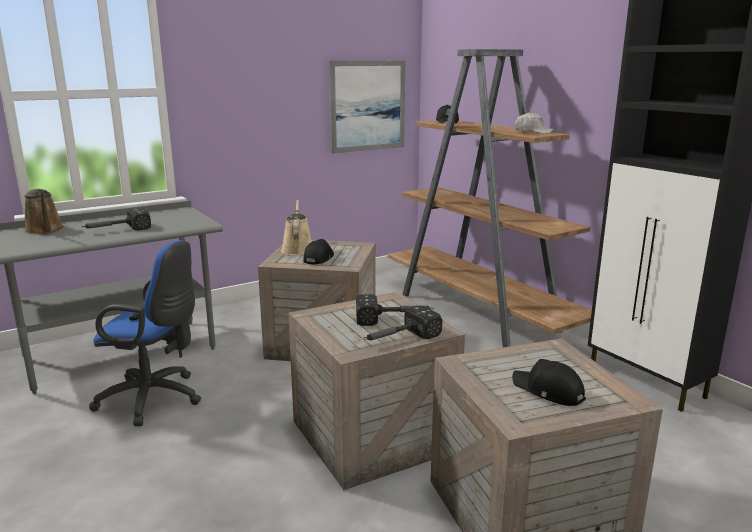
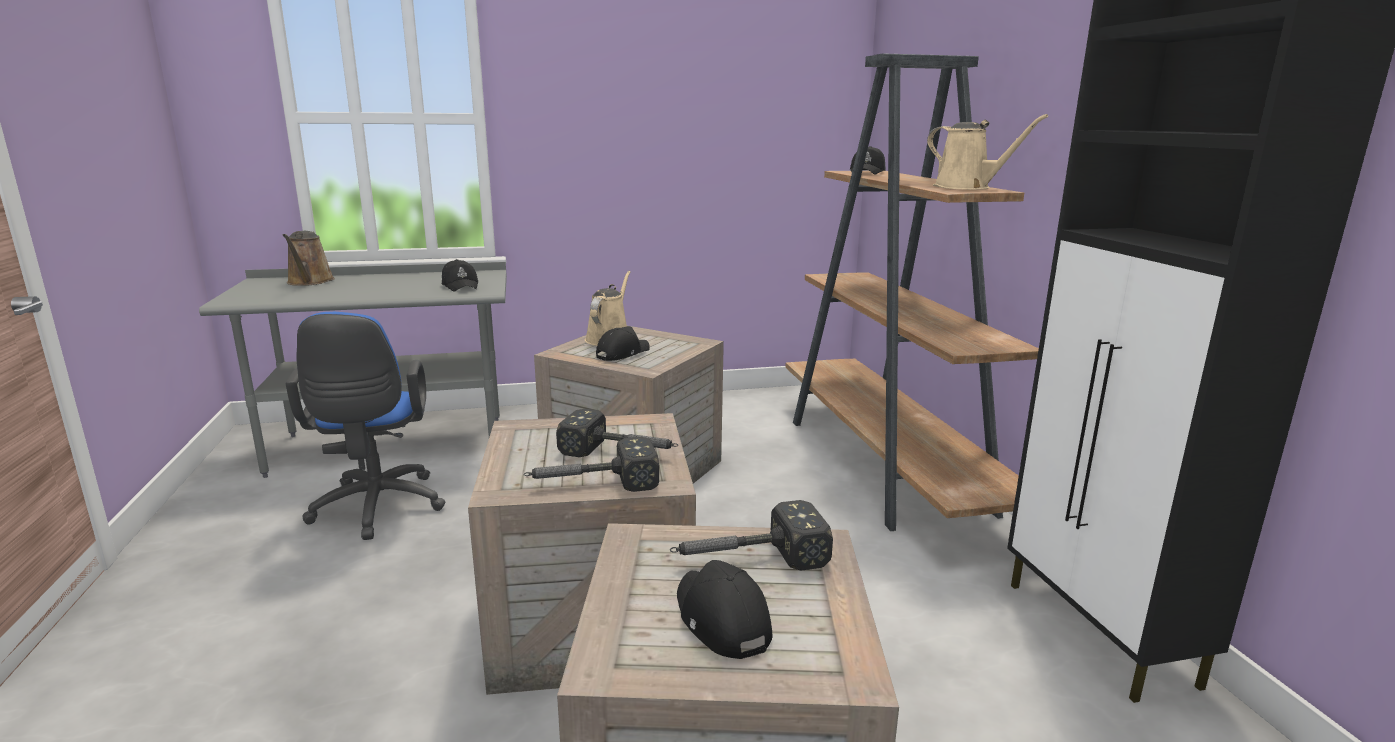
camera: 20 degrees right, 0 degrees up
hammer [82,208,151,230] -> hammer moved to [670,500,833,571]
blue office chair [89,240,201,426] -> blue office chair turned 45 degrees clockwise [286,312,445,540]
picture [329,60,405,154] -> none
white cap [514,112,554,134] -> beige watering can [927,114,1048,190]
none -> black cap [442,259,478,291]

